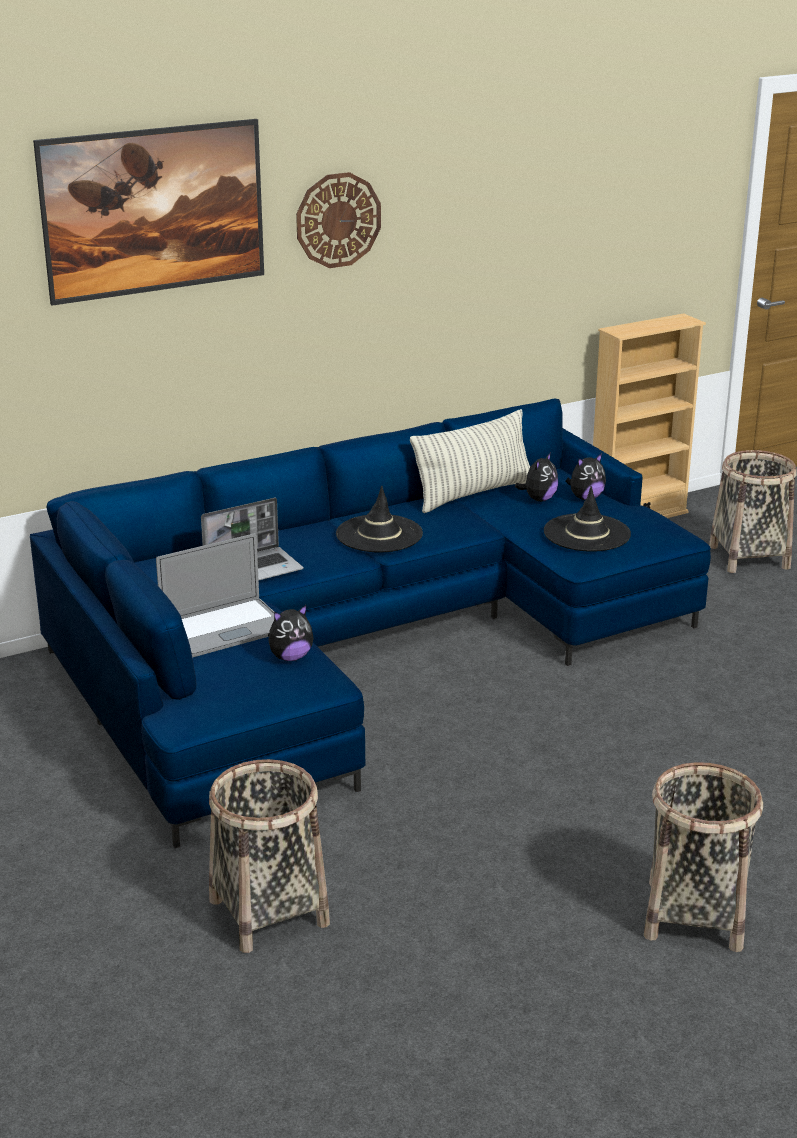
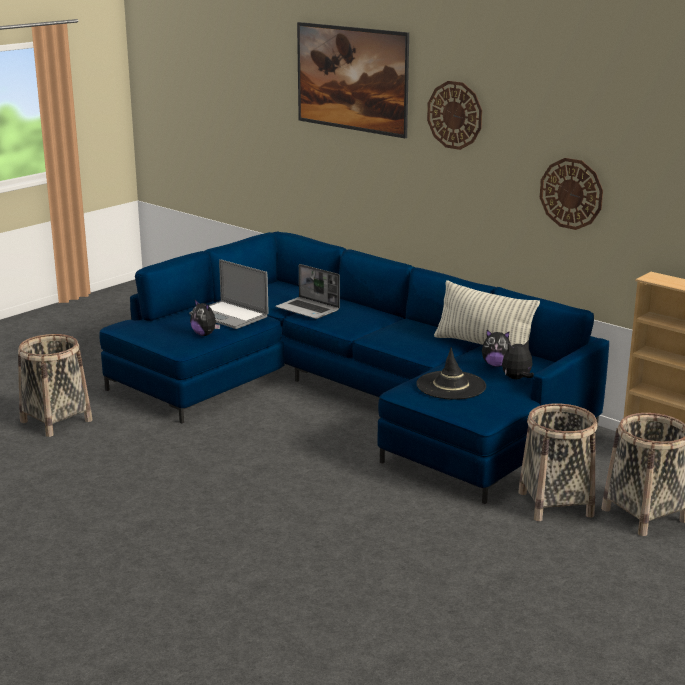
camera: 70 degrees right, 5 degrees down
black hat [336,486,423,553] -> none
plush toy [565,453,606,500] -> plush toy turned 120 degrees clockwise [502,340,534,379]
basket [644,762,763,952] -> basket moved to [518,403,597,521]
none -> wall clock [540,158,603,230]

